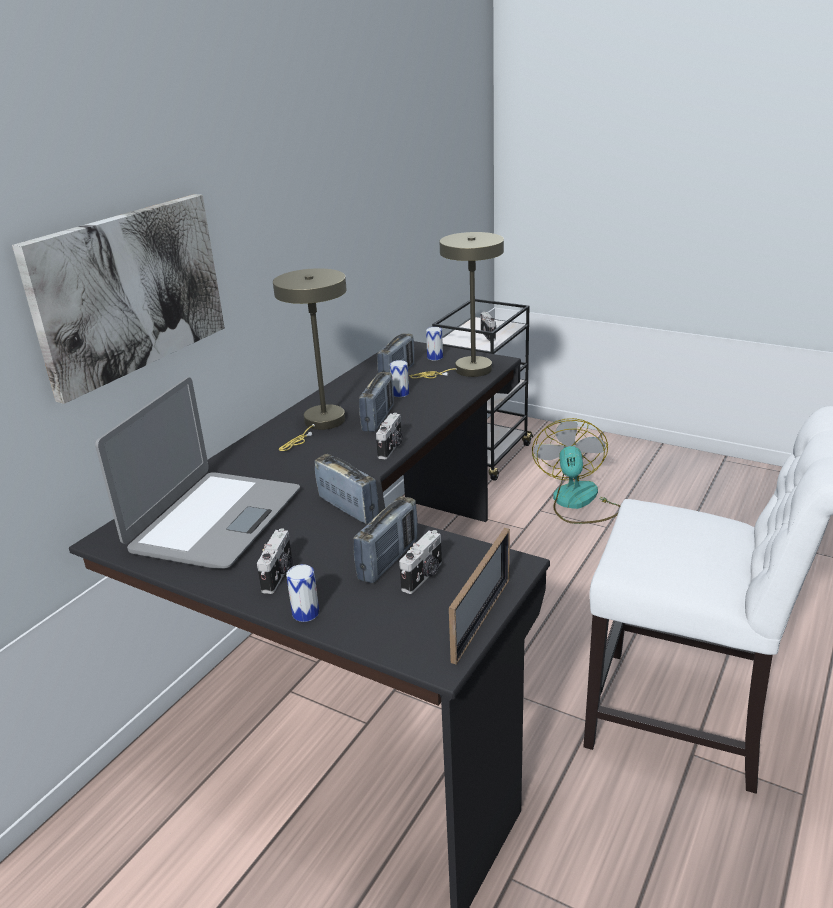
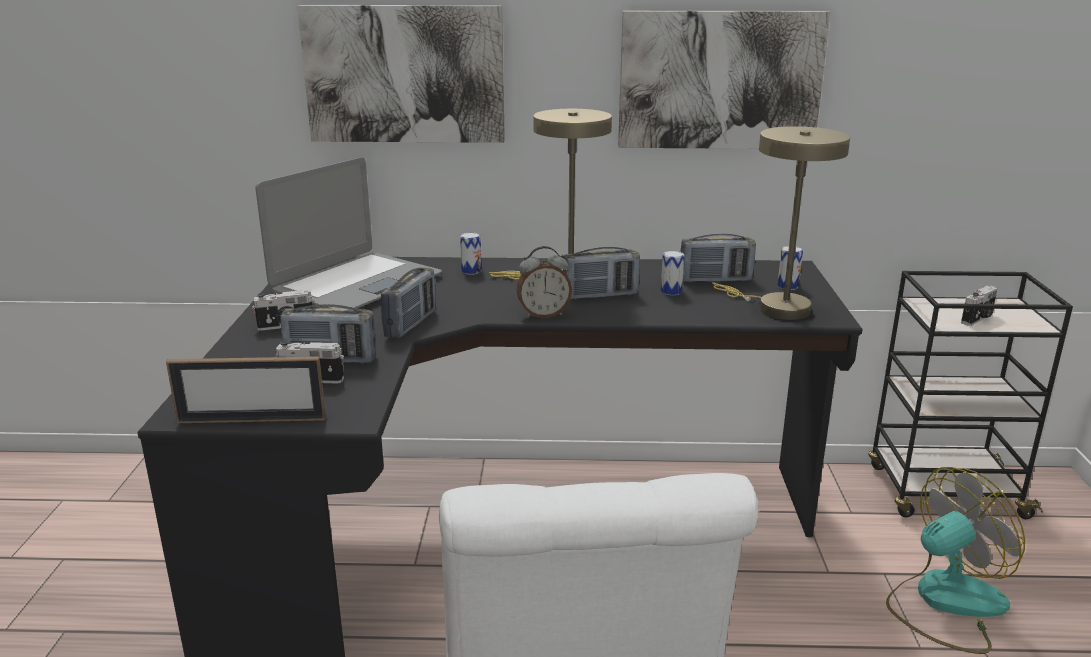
camera: 60 degrees right, 5 degrees down
laptop [95,377,300,569] -> laptop turned 45 degrees counterclockwise [255,158,442,309]
can [286,564,319,622] -> can moved to [460,232,482,275]
camera [376,413,402,459] -> alarm clock [517,246,572,318]
none -> picture [618,11,830,149]

